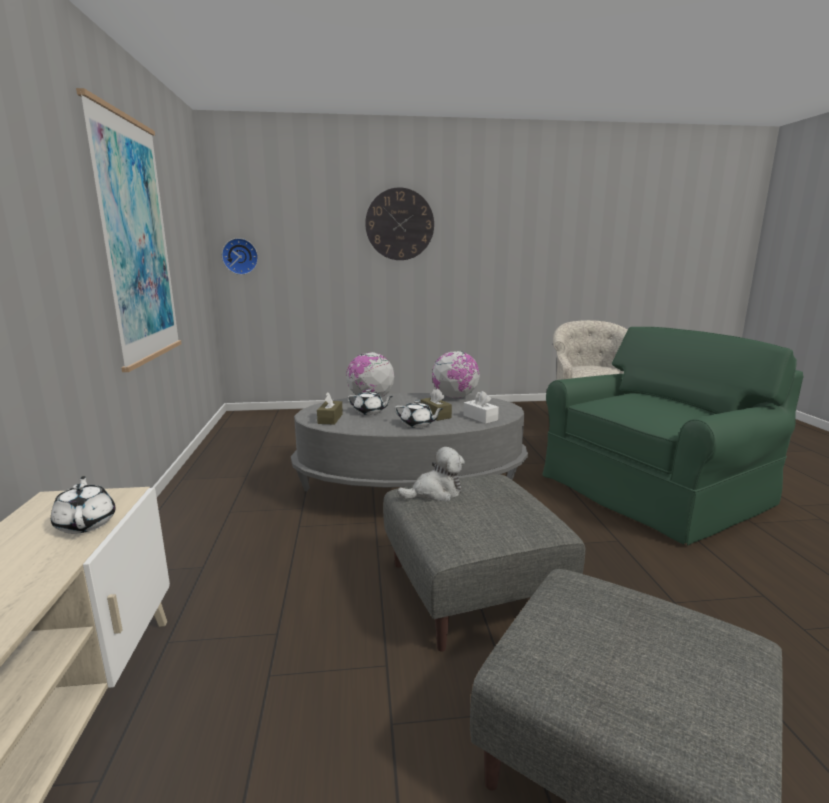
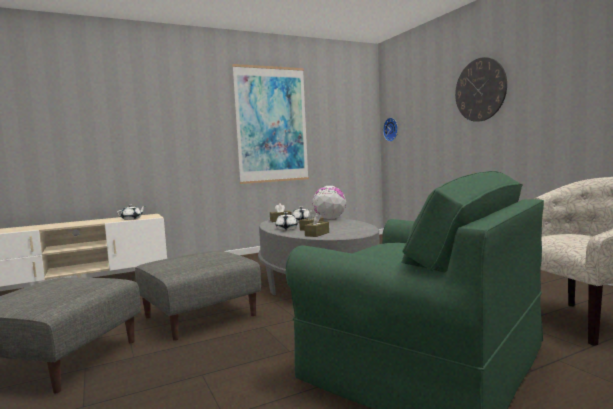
camera: 70 degrees right, 10 degrees down
plush toy [397,447,465,502] -> none
globe [432,351,480,398] -> none
white tissue box [464,391,499,424] -> brown tissue box [304,213,329,237]

